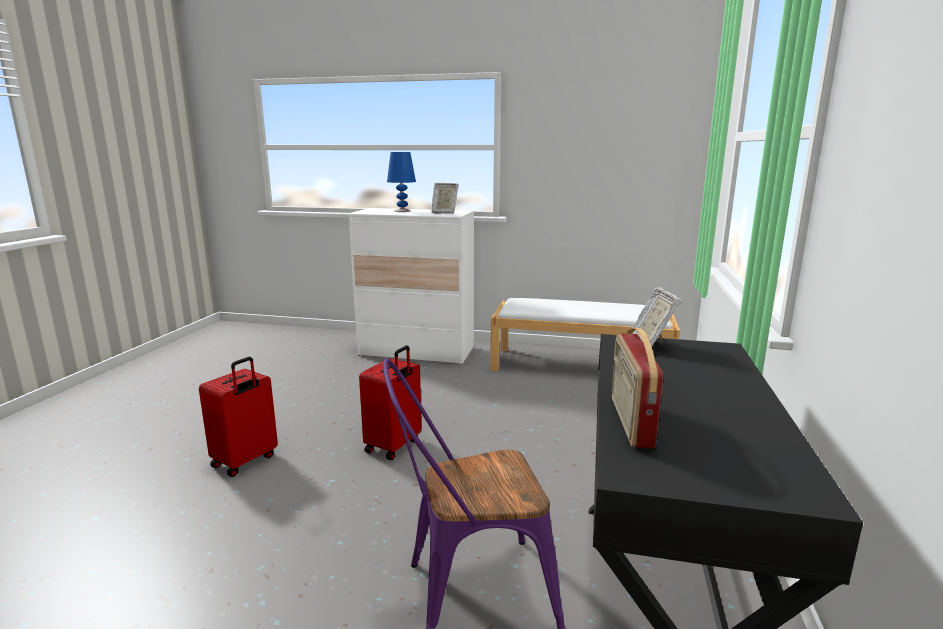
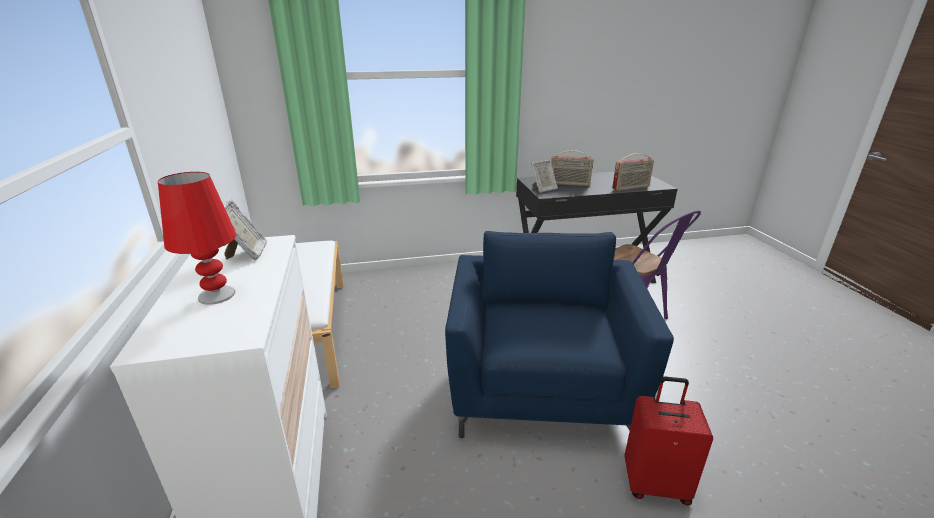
camera: 115 degrees left, 10 degrees up
red suitcase [359,346,422,460] -> blue armchair [445,231,674,438]
blue table lamp [387,152,416,212] -> red table lamp [158,172,236,305]
none -> radio [551,150,593,186]

